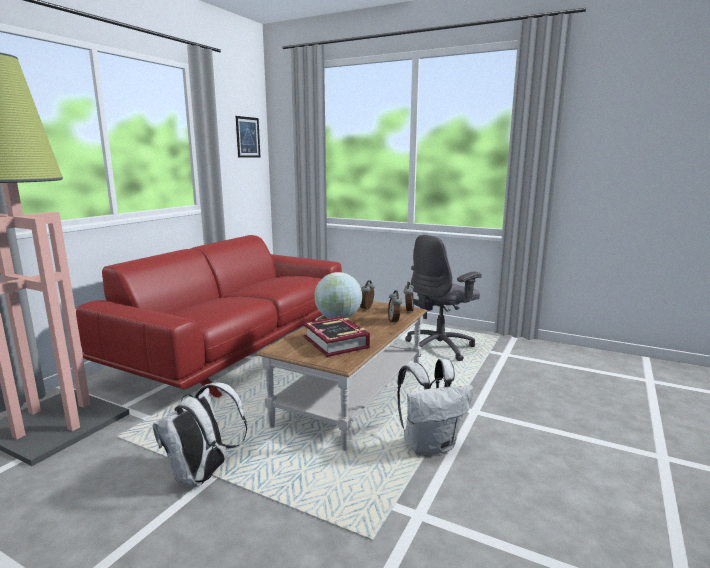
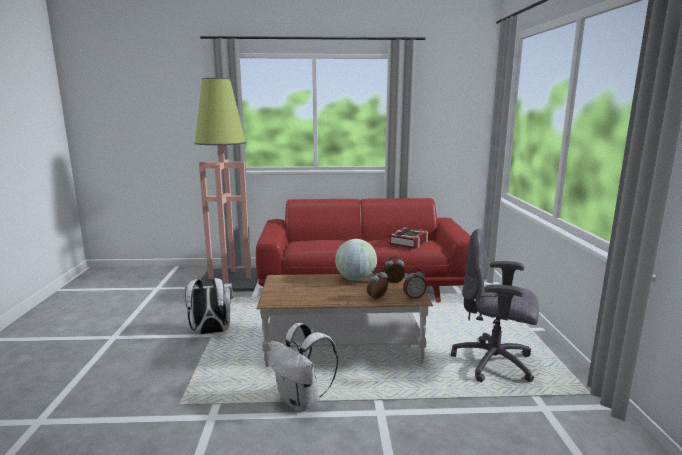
camera: 60 degrees right, 0 degrees up
picture [236,116,261,158] -> none
book [303,316,370,357] -> book moved to [388,227,429,249]

